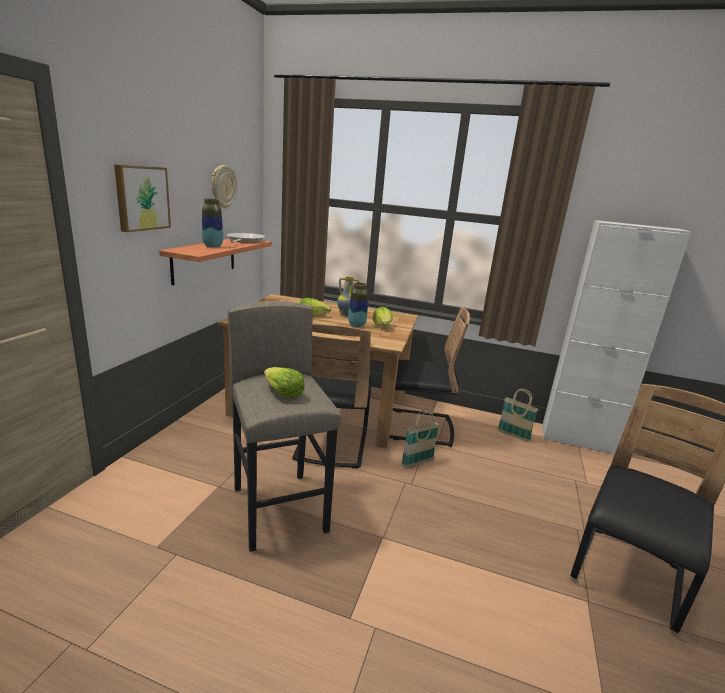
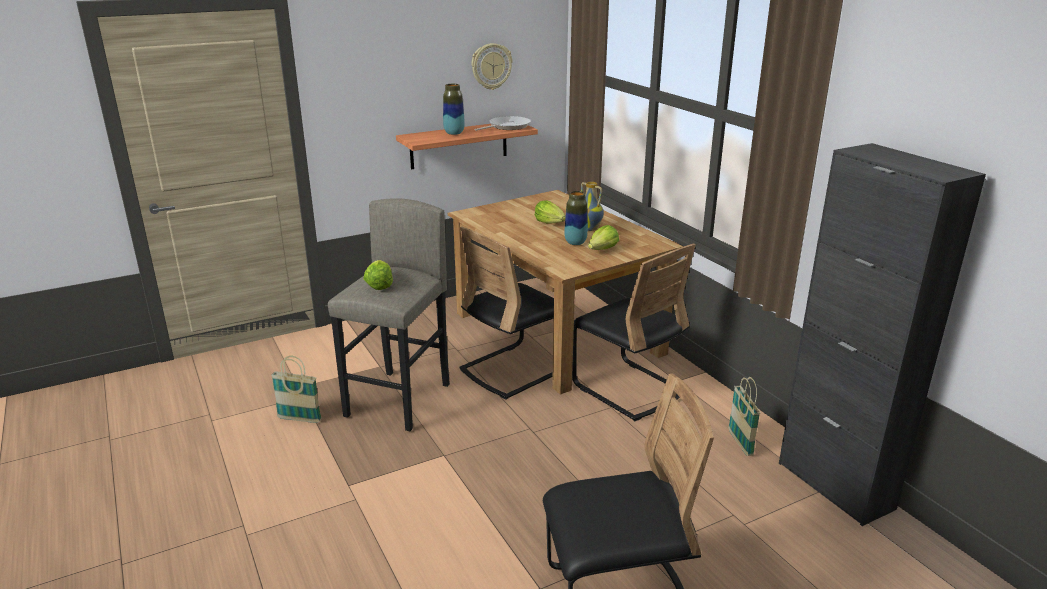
camera: 45 degrees right, 5 degrees up
picture [114,164,171,232] -> none
basket [401,410,439,468] -> basket moved to [271,356,322,423]
white cabinet [542,220,691,454] -> black cabinet [779,143,986,526]

